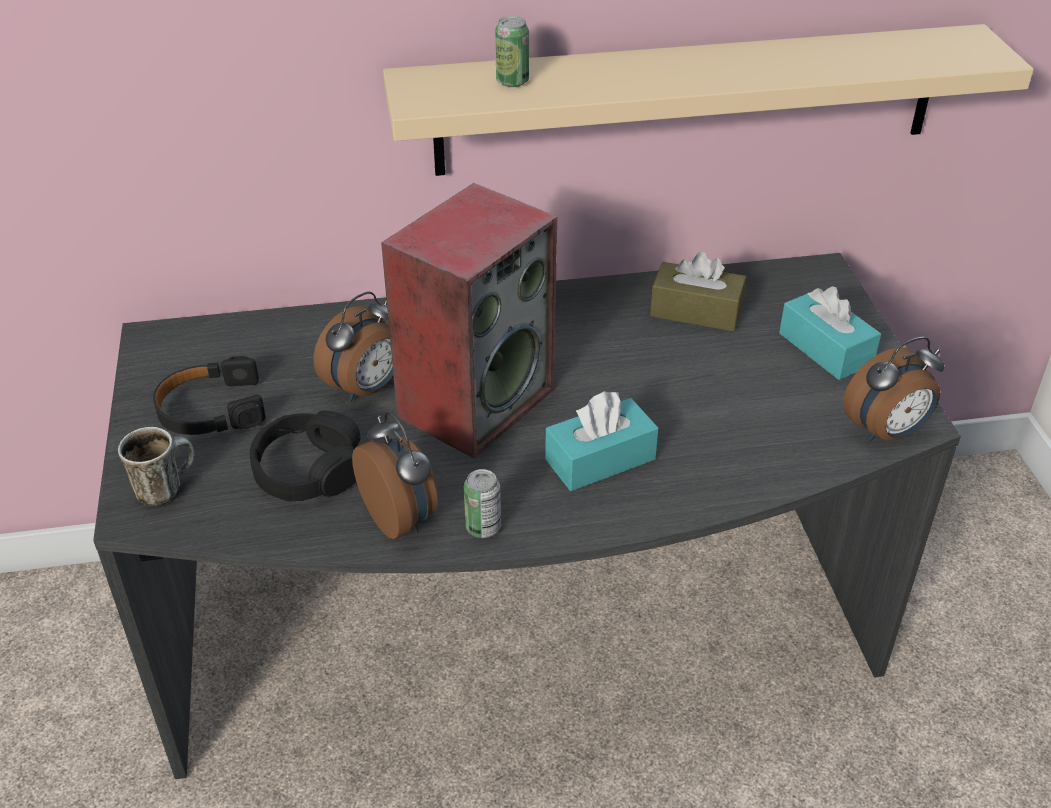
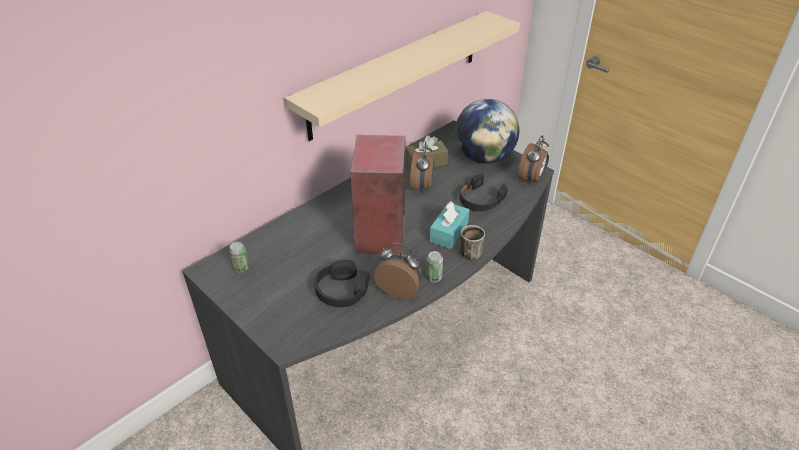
camera: 35 degrees left, 0 degrees up
mug [118,427,195,506] -> mug moved to [461,225,485,261]
black headphones [153,356,266,435] -> black headphones moved to [459,174,508,211]
alarm clock [314,292,393,402] -> alarm clock moved to [410,142,434,193]
can [495,16,529,87] -> can moved to [229,242,249,272]
turquoise tissue box [779,286,881,380] -> globe [455,99,519,164]

